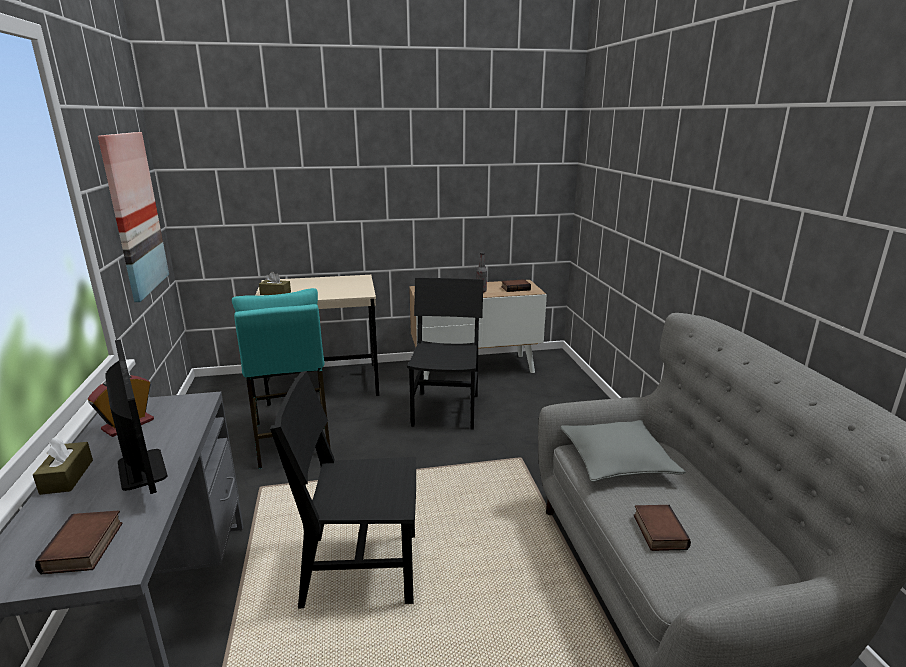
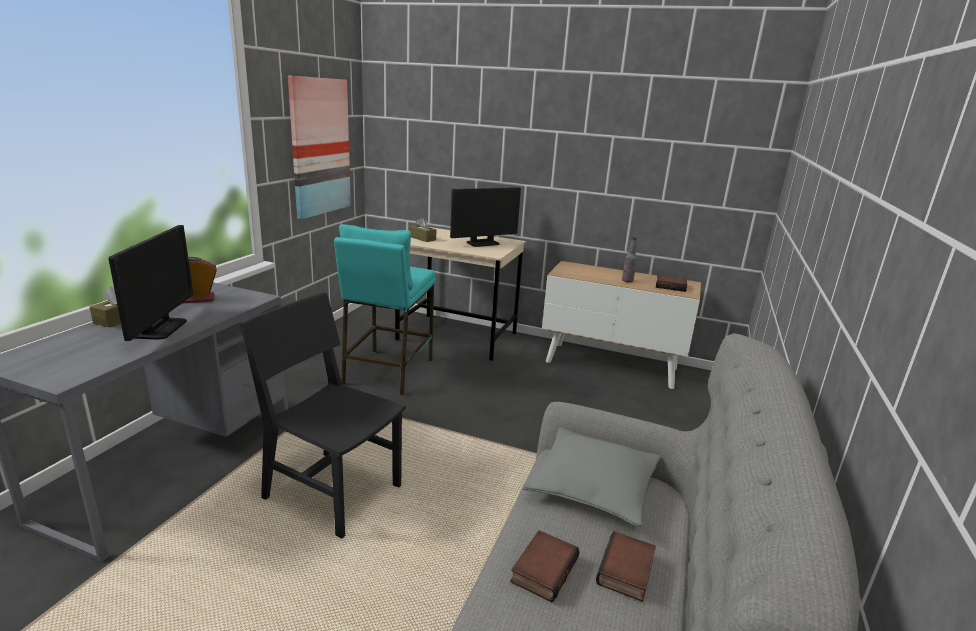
camera: 30 degrees right, 0 degrees up
book [35,510,123,574] -> book moved to [596,531,656,602]
black chair [407,278,484,430] -> none
none -> monitor [450,187,521,247]

